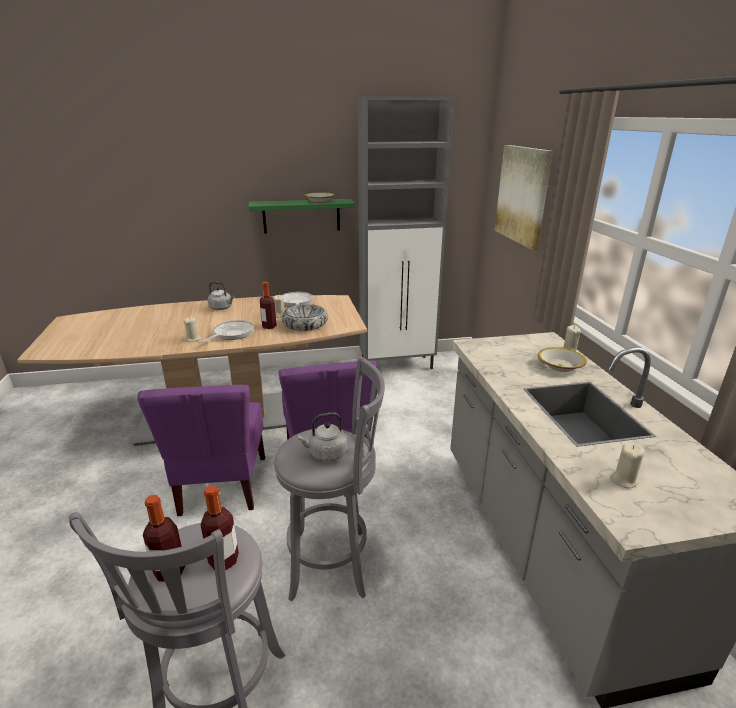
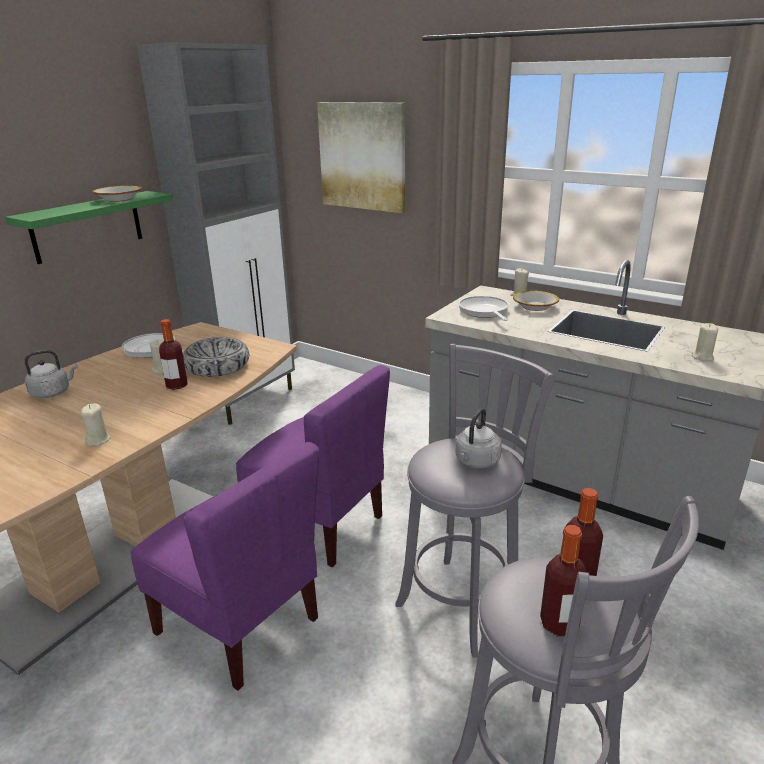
camera: 45 degrees left, 0 degrees up
frying pan [201,320,254,343] -> frying pan moved to [459,296,509,321]

